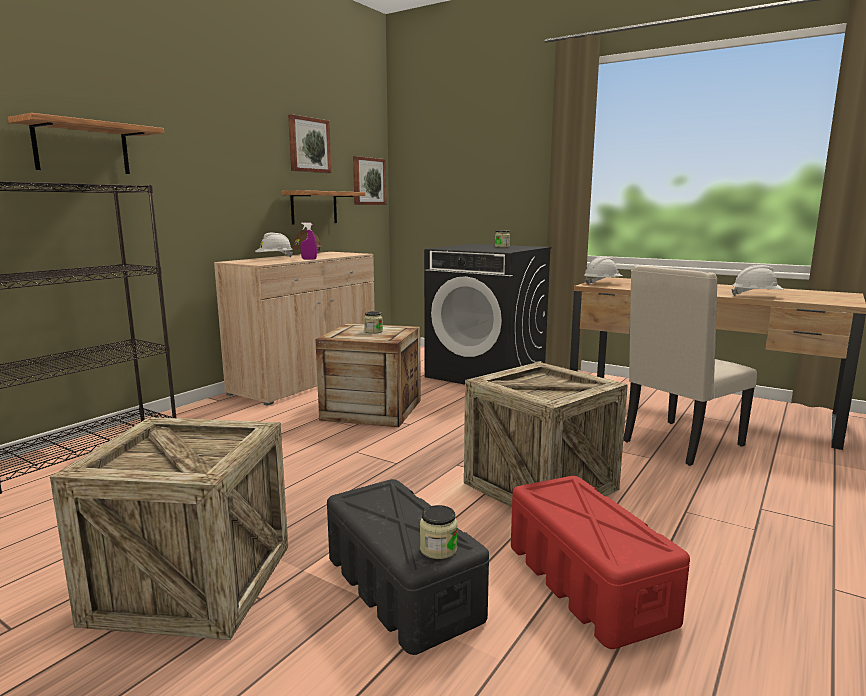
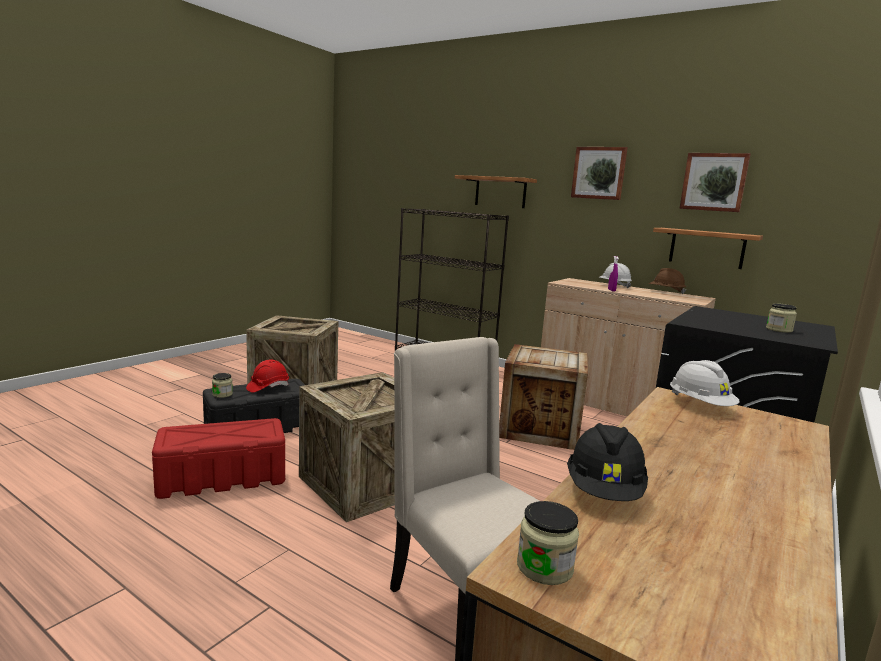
camera: 90 degrees right, 0 degrees up
picture [353,156,386,205] -> picture moved to [571,147,628,200]
jar [364,311,383,334] -> jar moved to [517,501,579,585]
white hard hat [731,265,784,296] -> black hard hat [567,423,648,501]
none -> red hard hat [246,360,289,392]

